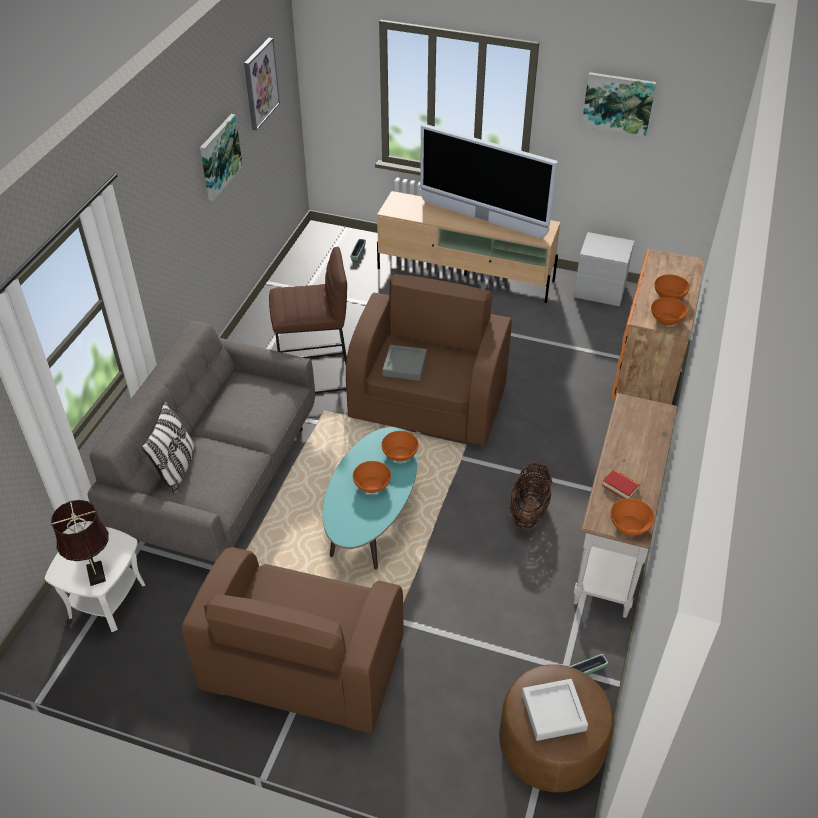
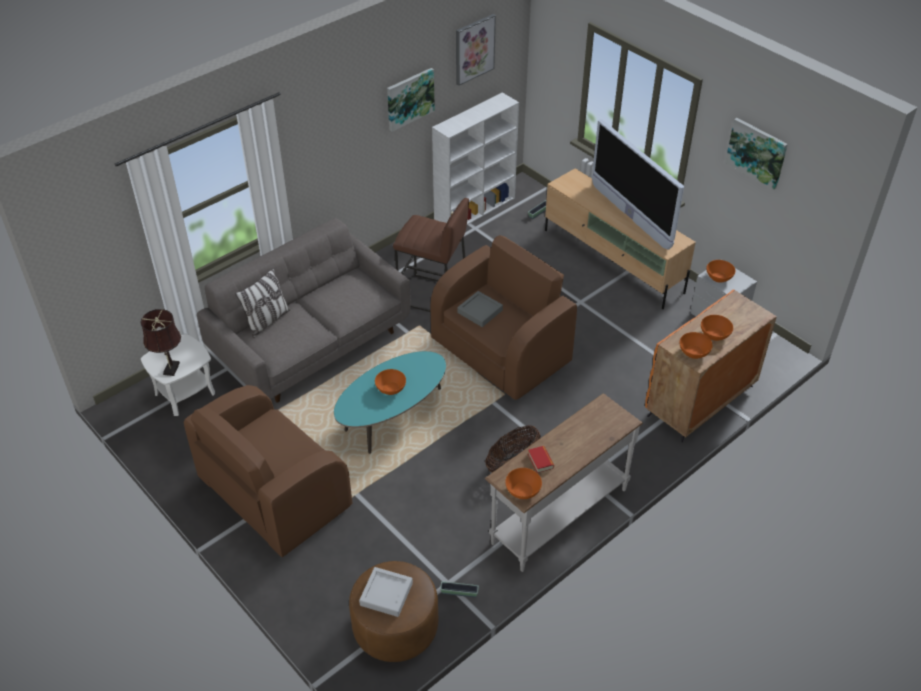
camera: 30 degrees right, 0 degrees up
orange bowl [381,431,419,462] -> orange bowl moved to [706,260,735,283]
none -> white bookcase [432,92,519,225]

